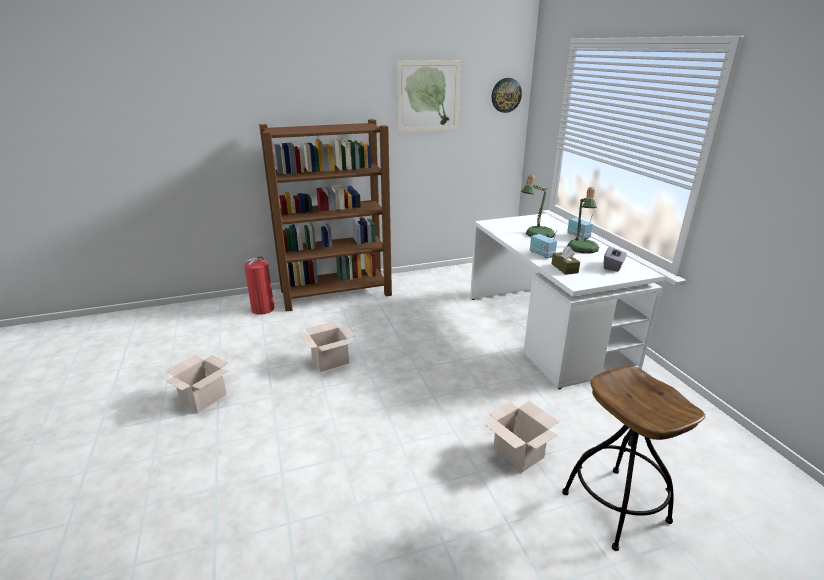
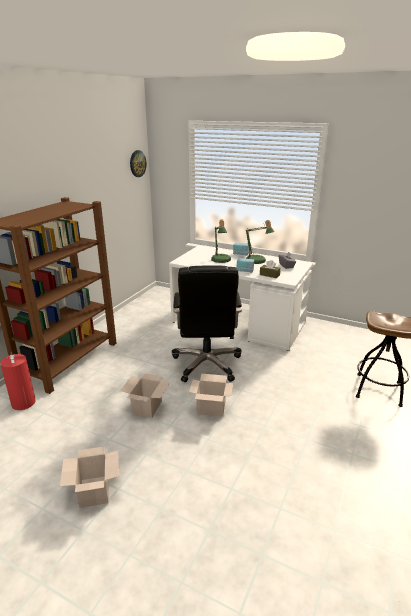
camera: 45 degrees left, 0 degrees up
picture [397,60,461,133] -> none
cardboard box [486,401,559,472] -> cardboard box moved to [189,374,233,417]
none -> black office chair [172,265,242,382]

